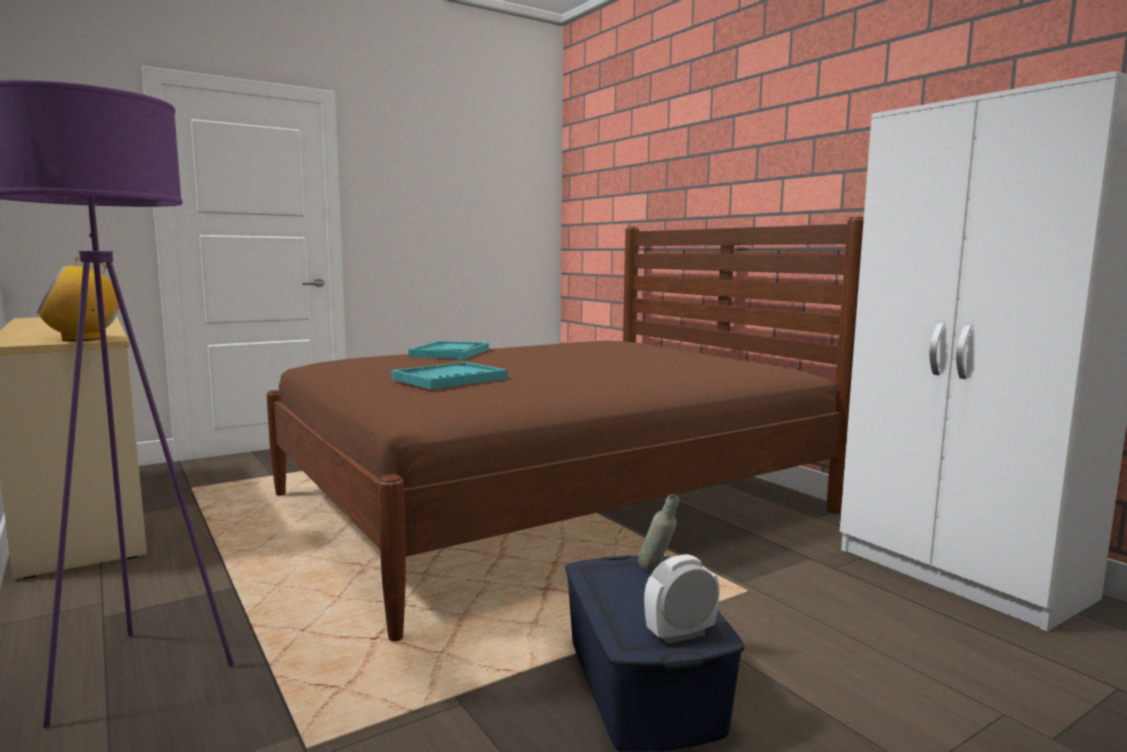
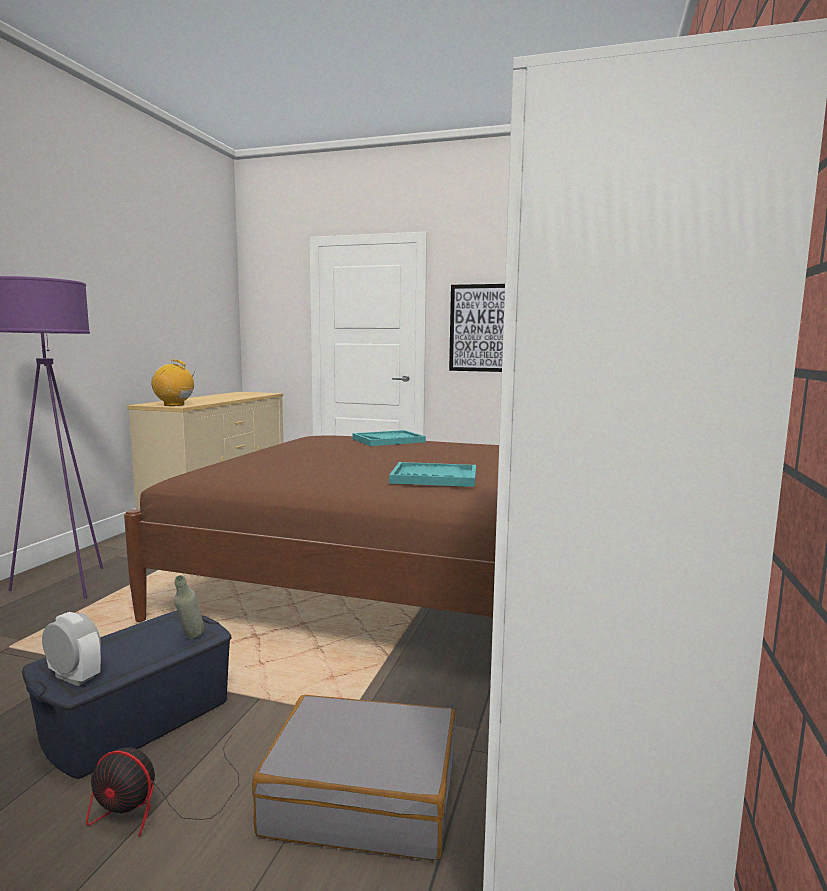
camera: 50 degrees right, 0 degrees up
turquoise tray [391,362,508,389] -> turquoise tray moved to [389,462,476,487]
none -> fan [86,734,239,837]
none -> grey suitcase [252,695,456,860]
none -> picture [449,284,505,372]

